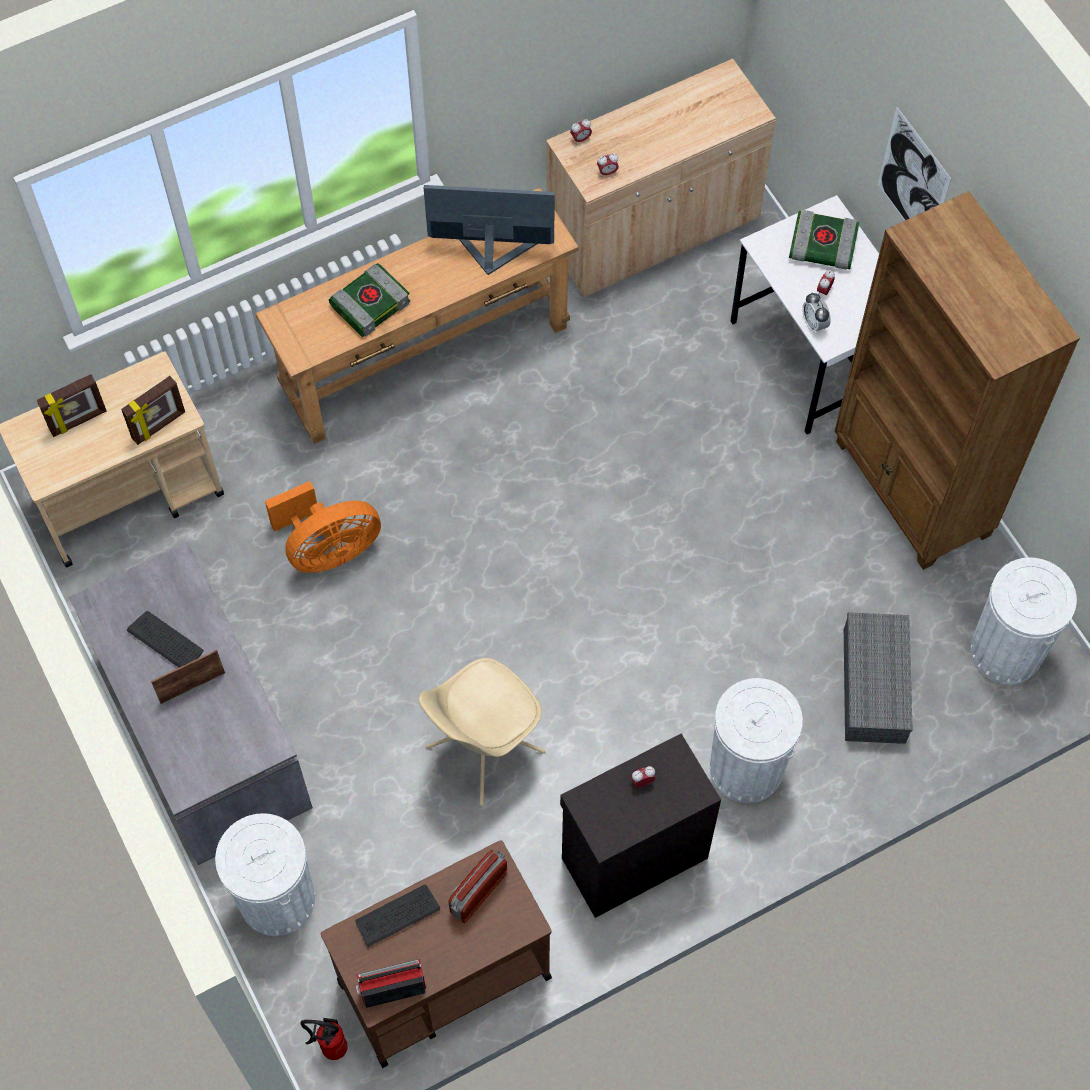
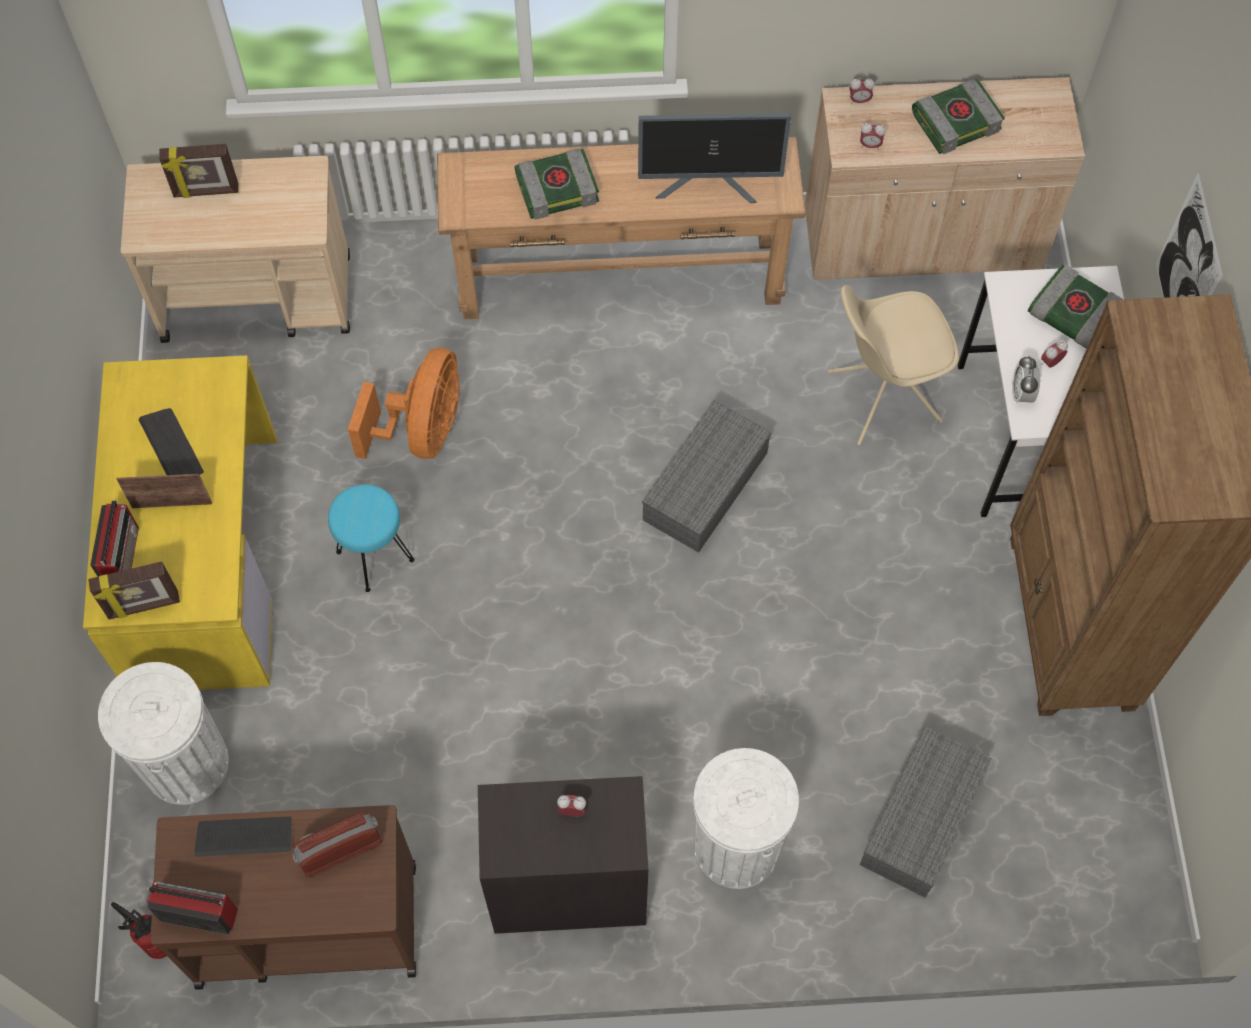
camera: 25 degrees right, 0 degrees up
grey desk [69,542,313,865] -> yellow desk [83,356,277,690]
picture frame [121,376,185,445] -> picture frame moved to [88,561,180,619]
orange fan [265,481,381,573] -> orange fan turned 75 degrees counterclockwise [348,348,460,459]
beige chair [419,658,545,806] -> beige chair moved to [827,285,959,446]
monitor [424,185,555,275] -> monitor turned 150 degrees clockwise [638,113,791,203]
white trash can [971,557,1077,684] -> none
none -> radio [90,500,139,577]
none -> turquoise stool [328,484,414,592]
none -> grey storage box [642,400,772,553]
none -> book [912,79,1005,154]

